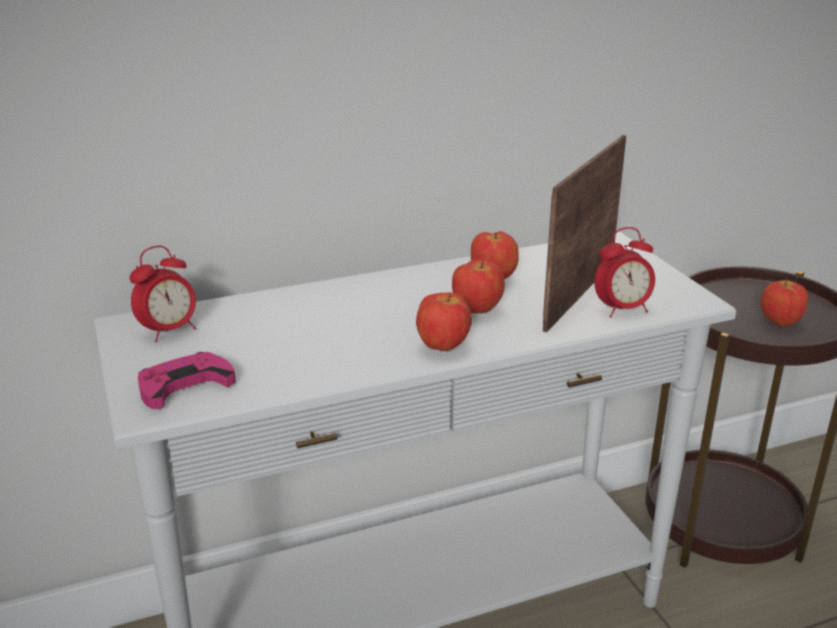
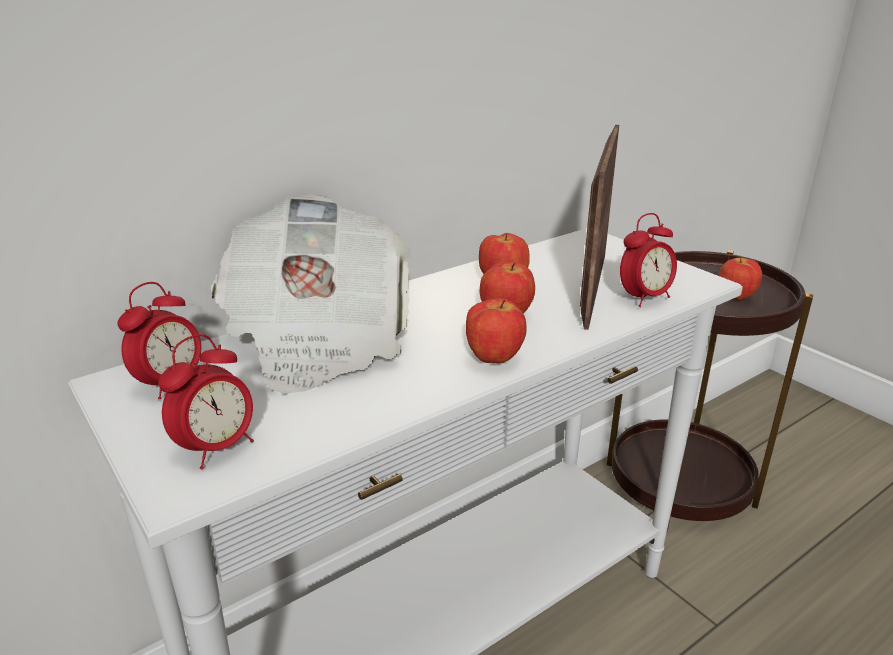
camera: 15 degrees left, 0 degrees up
pink game controller [138,352,236,409] -> alarm clock [158,334,254,469]
none -> newspaper [211,194,411,394]

